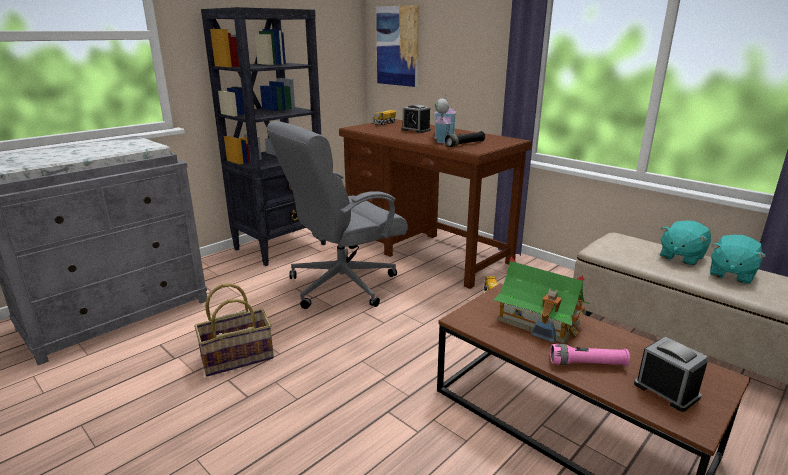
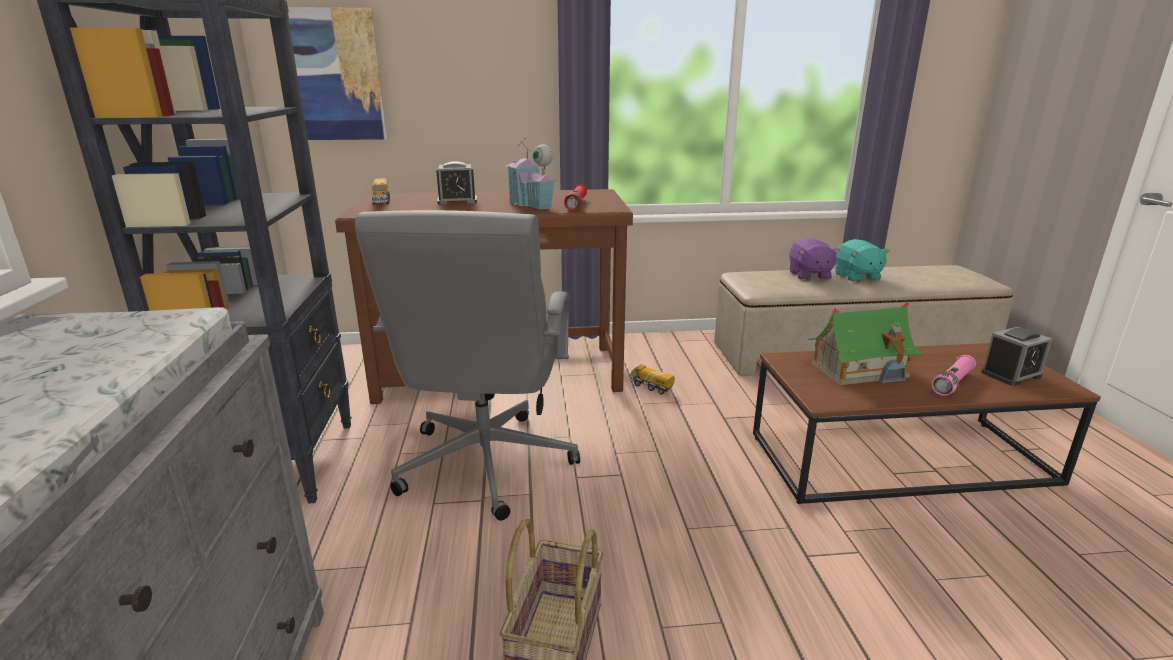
camera: 50 degrees left, 0 degrees up
black flashlight [445,131,485,147] -> red flashlight [564,185,587,211]
alarm clock [634,337,708,412] -> alarm clock turned 150 degrees clockwise [981,327,1052,386]
turquoise plush toy [660,220,711,266] -> purple plush toy [789,238,840,280]

